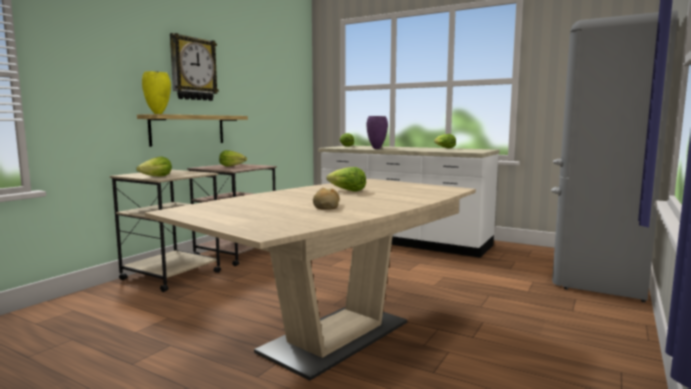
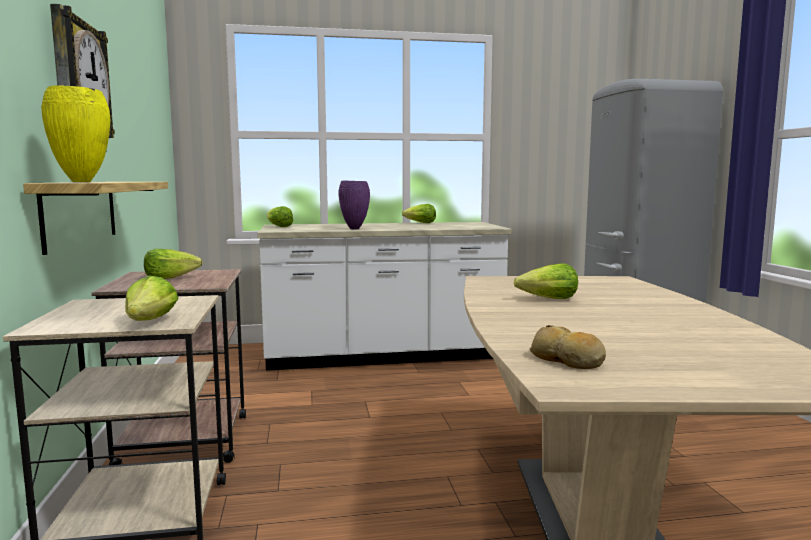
camera: 40 degrees left, 0 degrees up
bread [313,188,339,210] -> bread moved to [530,325,606,369]

